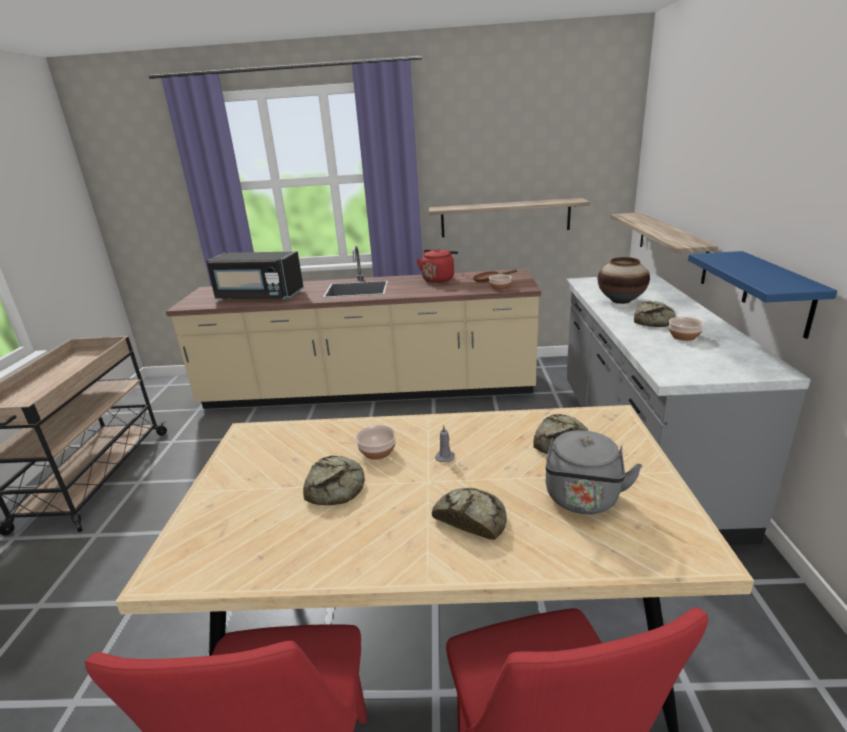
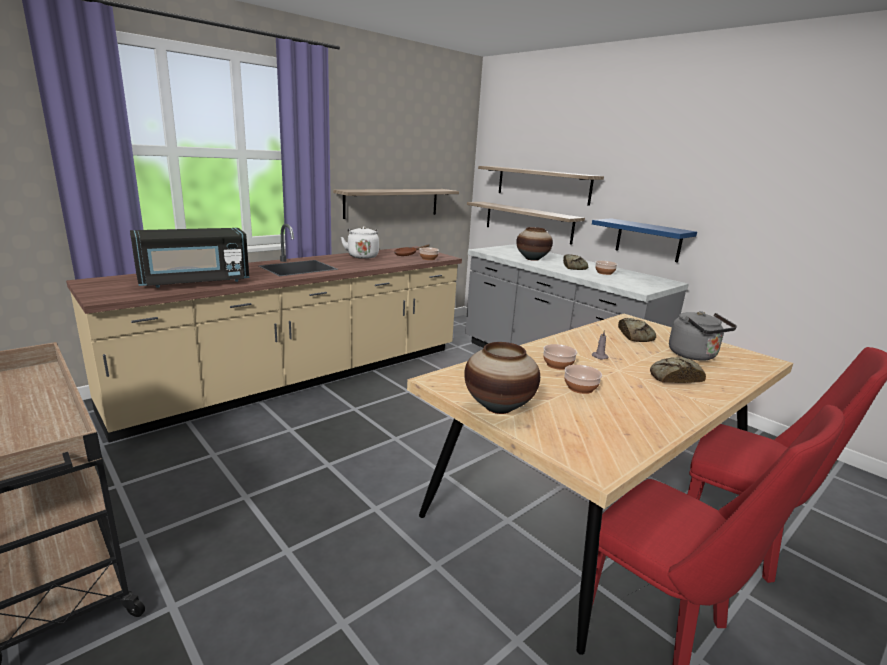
camera: 45 degrees left, 5 degrees down
bread [303,456,365,505] -> bowl [564,365,602,394]
red kettle [417,248,458,283] -> white kettle [341,226,379,259]
none -> vase [464,342,540,414]
none -> shelf [478,166,604,206]

